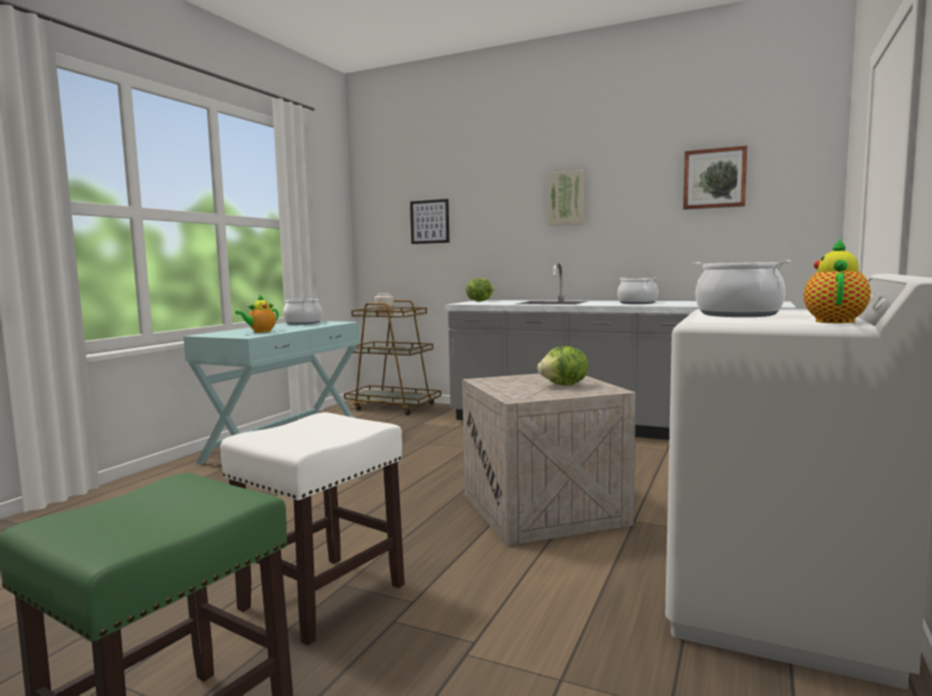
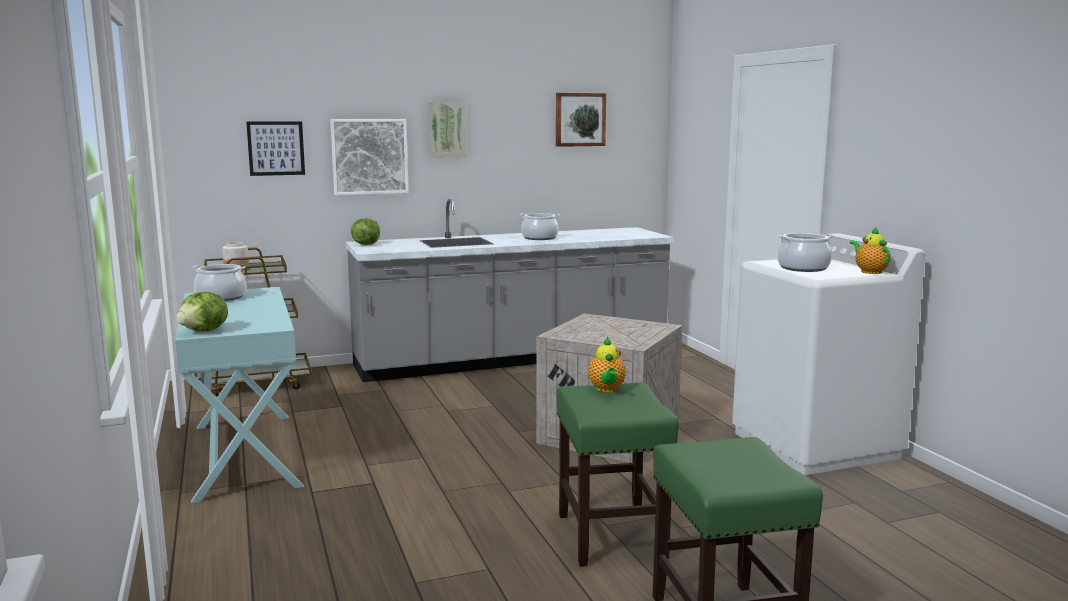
camera: 45 degrees left, 5 degrees up
white stool [220,412,405,645] -> green stool [556,383,679,567]
teapot [235,294,279,333] -> teapot moved to [588,337,626,392]
lettuce [537,346,588,385] -> lettuce moved to [176,292,228,332]
none -> picture [330,119,409,195]

